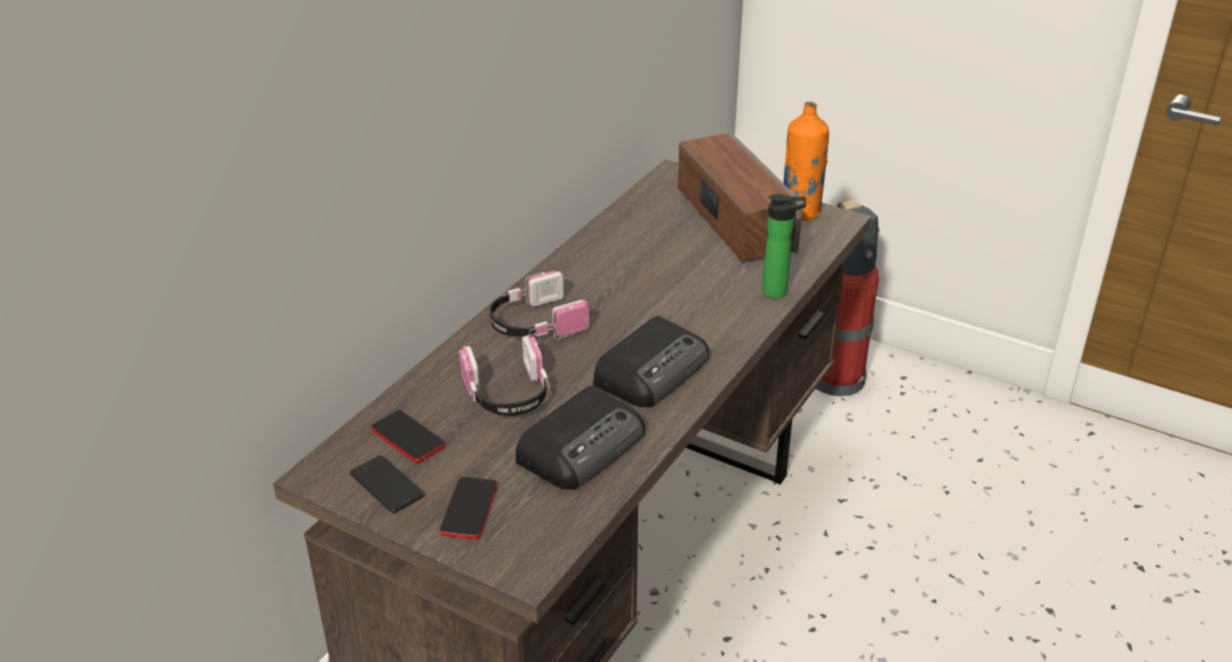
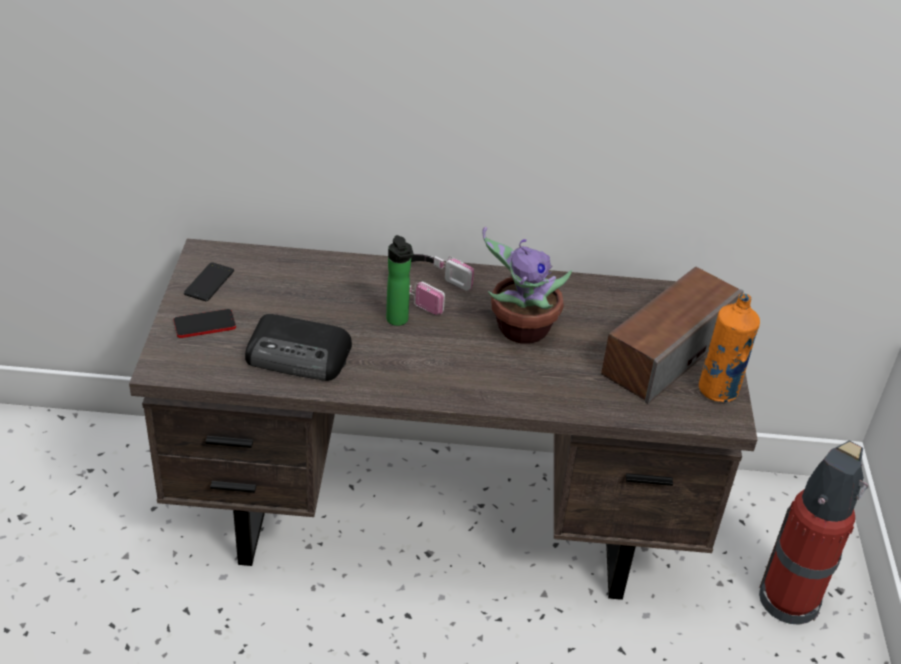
camera: 60 degrees right, 5 degrees up
phone [371,410,445,463] -> none
headphones [459,335,550,416] -> none
radio [593,316,709,407] -> none
bottle [762,194,806,299] -> bottle moved to [386,235,414,326]
none -> potted plant [482,227,572,344]

